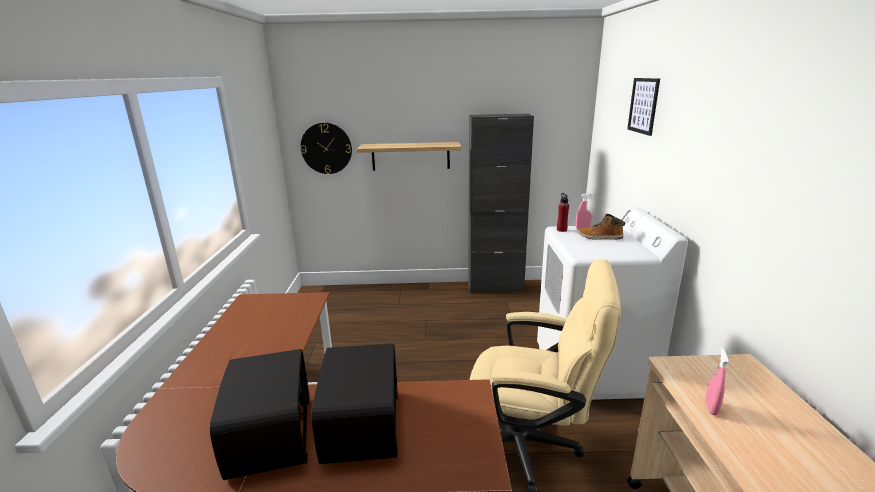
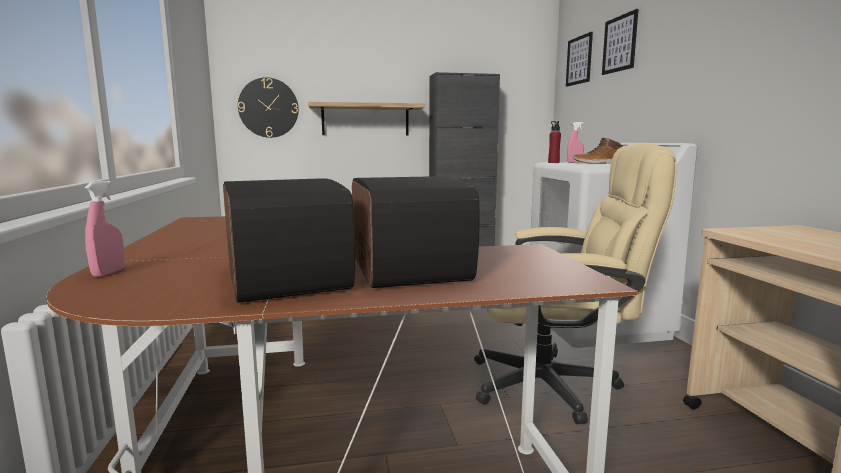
camera: 10 degrees left, 10 degrees down
pink spray bottle [705,348,729,416] -> pink spray bottle moved to [85,181,125,277]
none -> picture [566,32,593,87]

